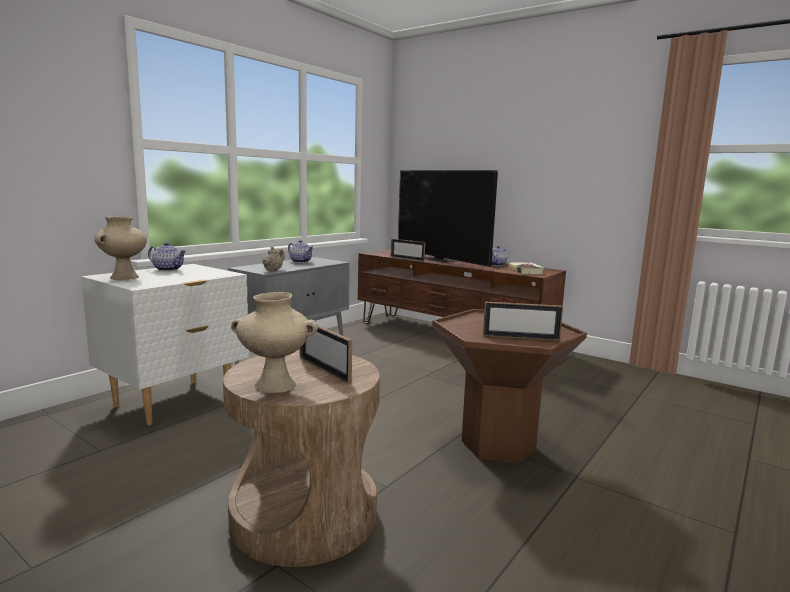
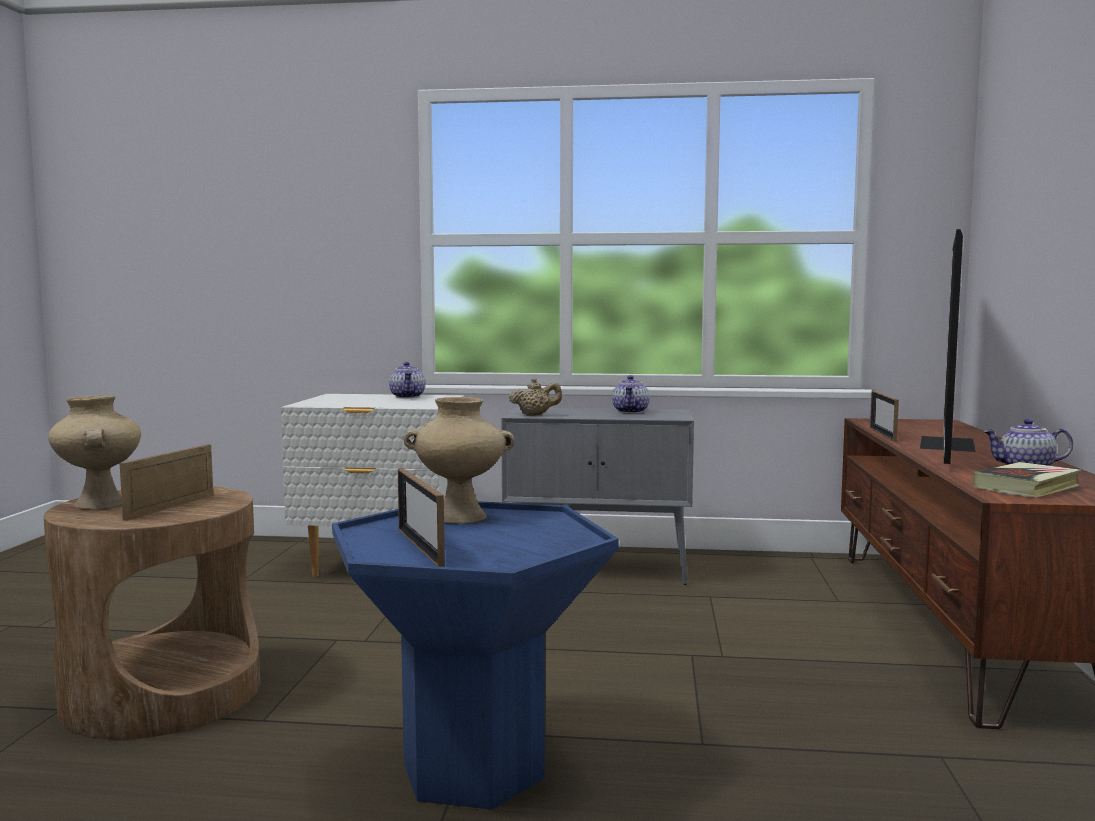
camera: 60 degrees right, 5 degrees down
beige vase [94,217,147,280] -> beige vase moved to [403,397,514,524]
brown side table [432,309,587,464] -> blue side table [332,501,619,810]

